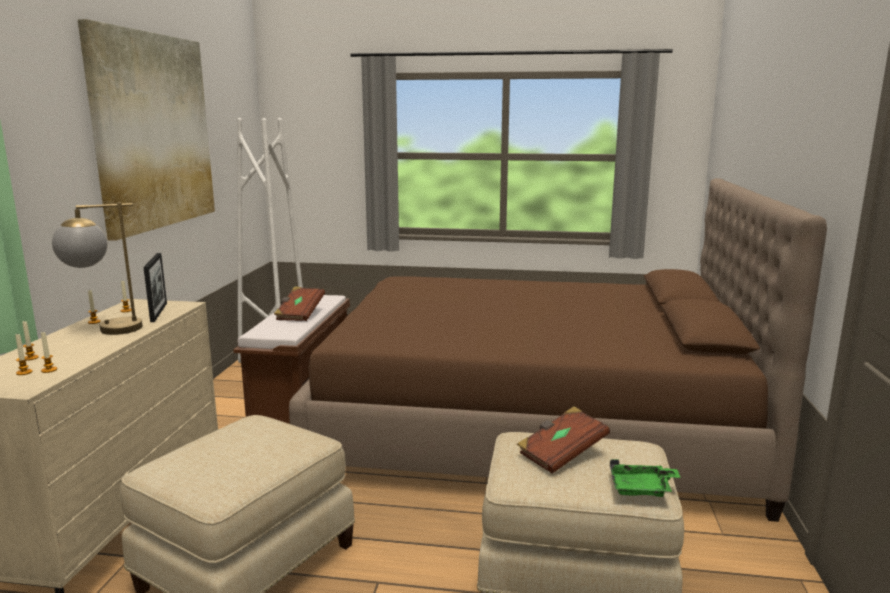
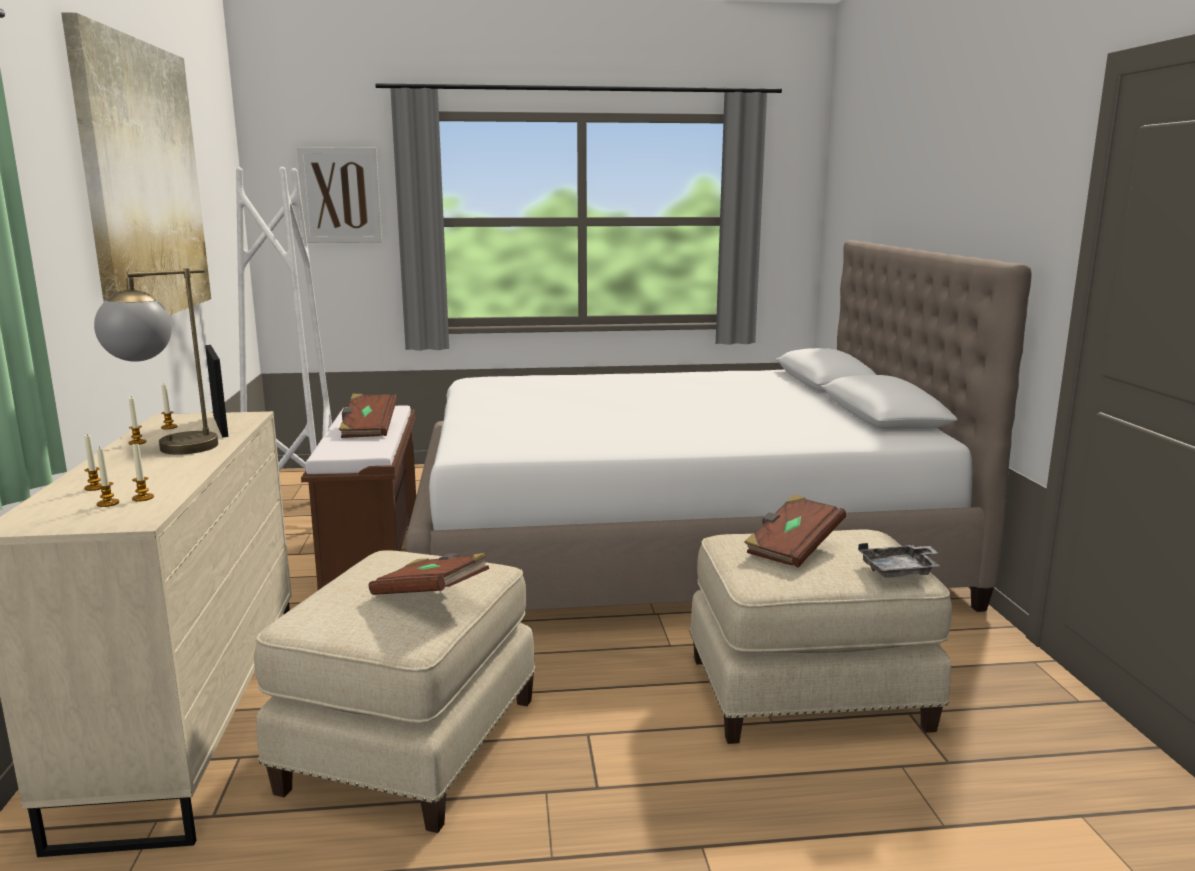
camera: 15 degrees left, 0 degrees up
brown bed [289,178,827,522] -> white bed [406,240,1032,612]
green tray [610,459,681,497] -> grey tray [858,543,940,578]
none -> picture [297,147,382,243]
none -> brown book [369,553,489,595]

